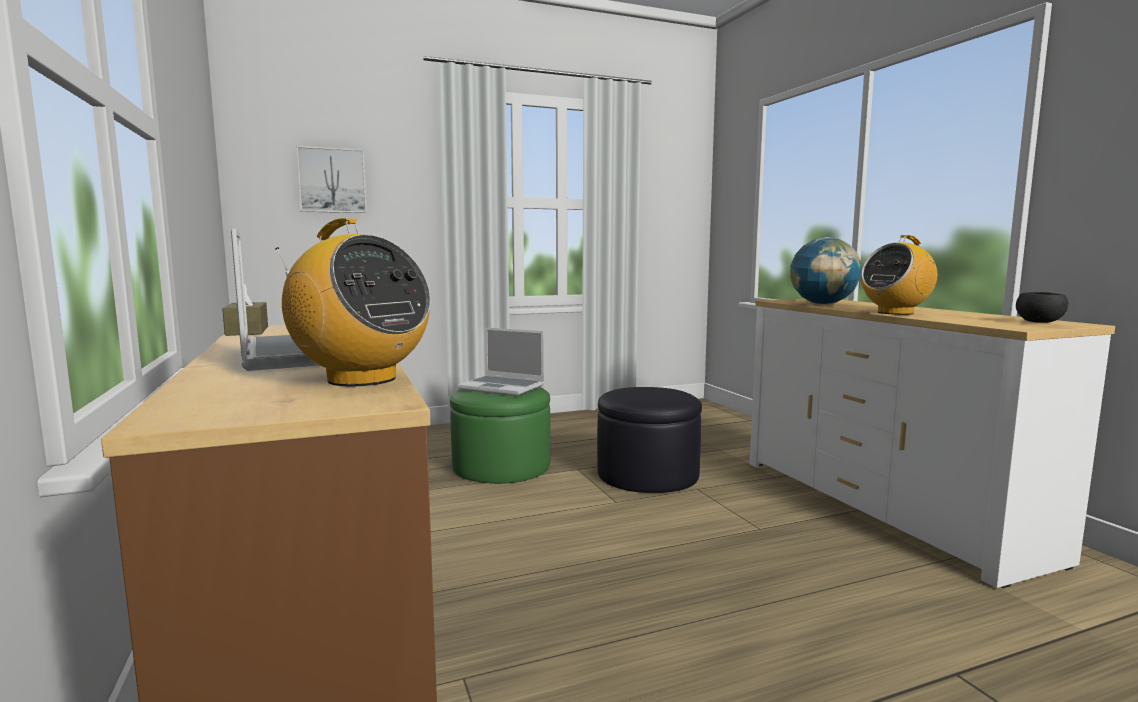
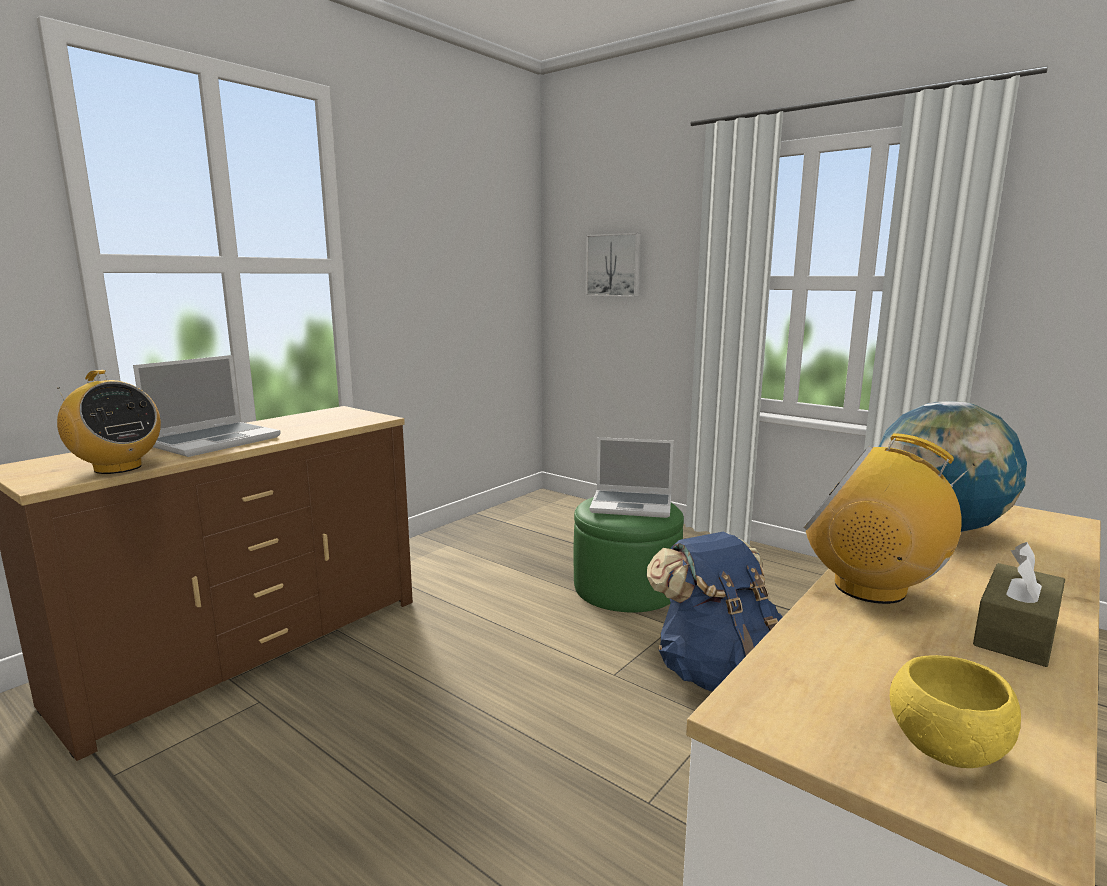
camera: 60 degrees right, 5 degrees up
brown tissue box [222,283,268,336] -> brown tissue box moved to [973,542,1065,667]
radio [275,218,430,386] -> radio turned 60 degrees counterclockwise [57,370,161,474]
laptop [457,327,545,396] -> laptop turned 75 degrees counterclockwise [590,437,674,518]
black ottoman [597,387,702,493] -> blue backpack [647,532,783,691]
black bowl [1016,292,1068,323] -> yellow bowl [890,655,1021,768]

